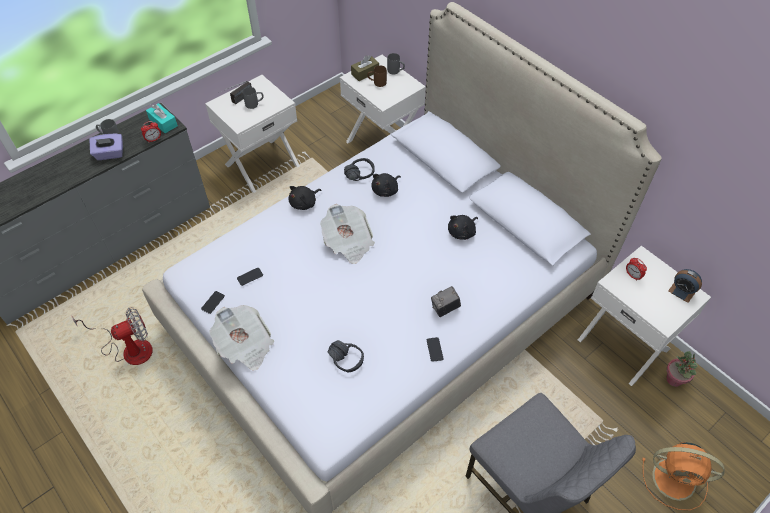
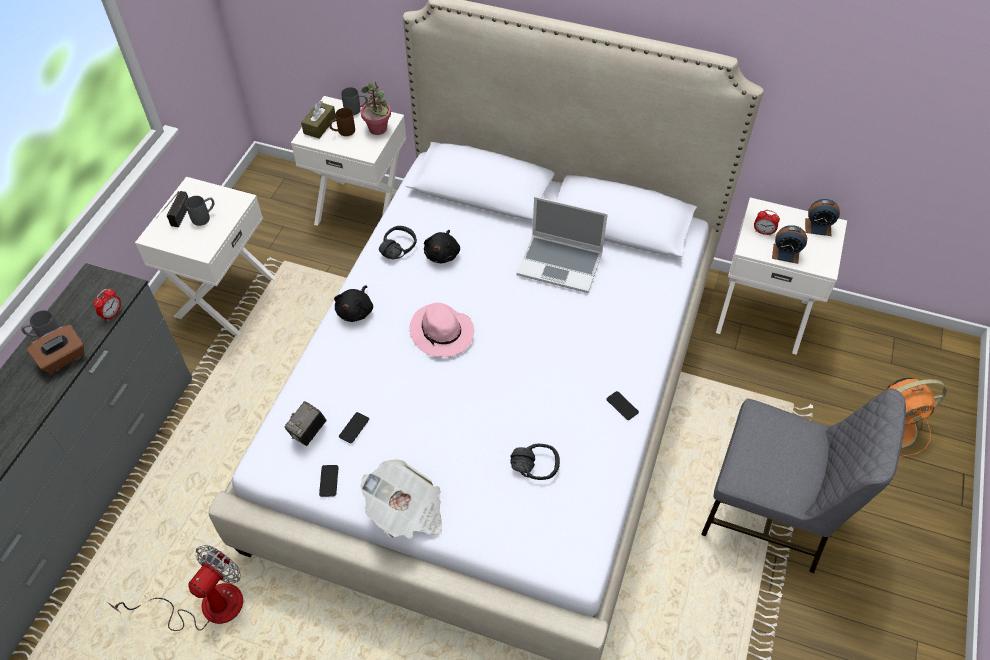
camera: 30 degrees left, 0 degrees up
purple tissue box [89,134,123,160] -> brown tissue box [26,324,84,374]
turquoise tissue box [146,103,178,133] -> none
newspaper [320,204,375,264] -> pink hat [410,303,474,357]
camera [431,286,461,317] -> camera moved to [285,401,326,446]
black plush toy [448,215,478,240] -> laptop [517,196,608,293]
potted plant [666,351,698,387] -> potted plant moved to [361,81,391,135]
none -> alarm clock [772,225,807,264]

